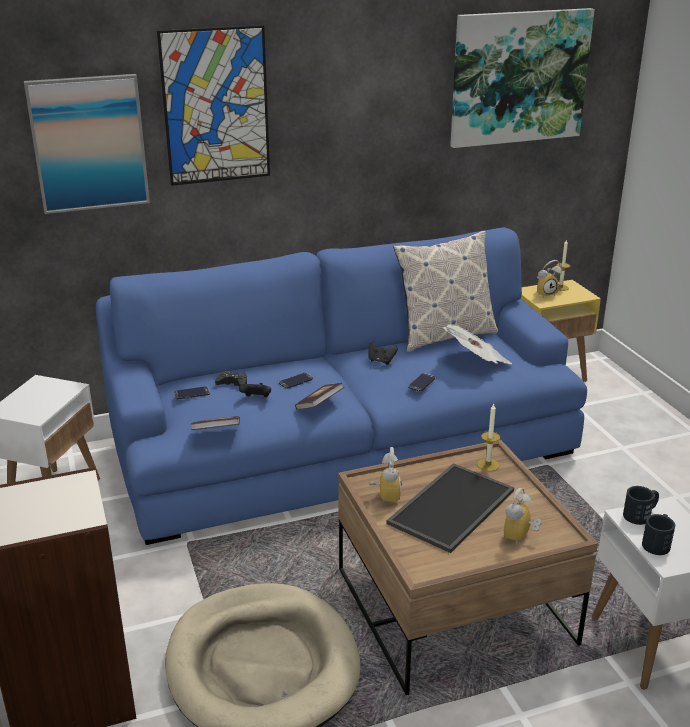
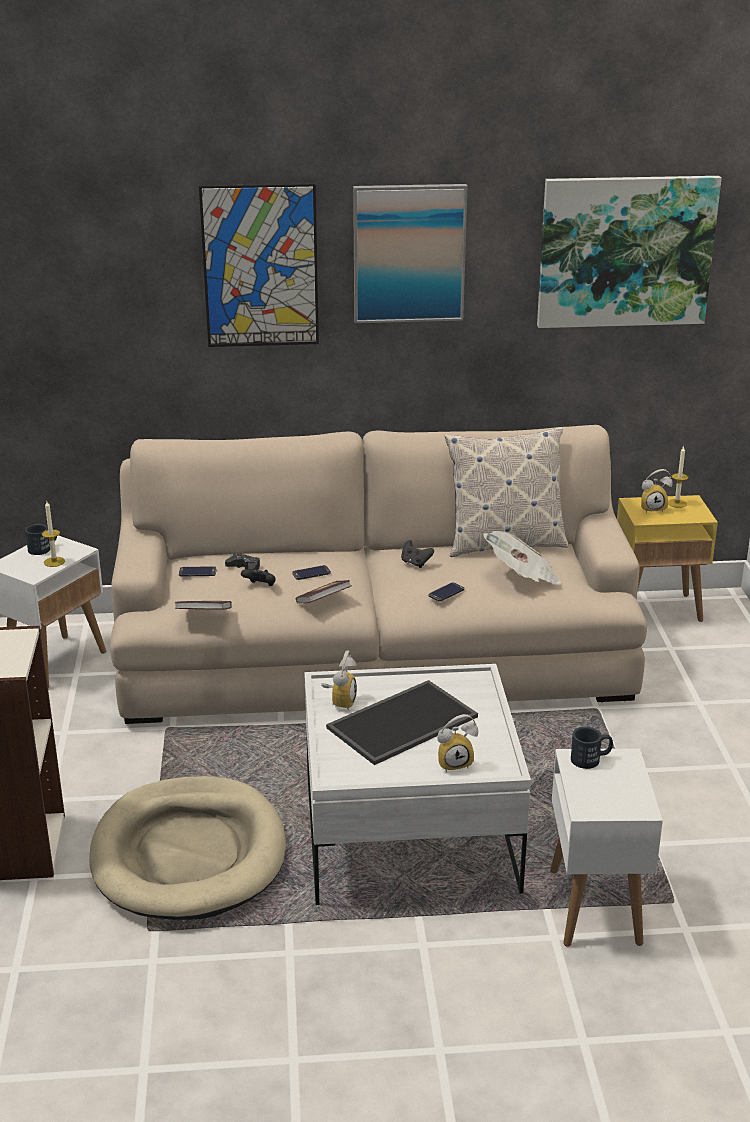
camera: 15 degrees right, 0 degrees up
picture [24,74,150,214] -> picture moved to [353,184,467,323]
blue sofa [96,228,587,545] -> beige sofa [110,425,647,724]
brown coffee table [338,440,598,695] -> white coffee table [304,664,531,905]
candle [477,404,500,471] -> candle moved to [42,501,65,567]
alarm clock [504,488,542,544] -> alarm clock turned 150 degrees counterclockwise [437,714,478,772]
black mug [642,514,675,555] -> black mug moved to [25,524,57,555]

